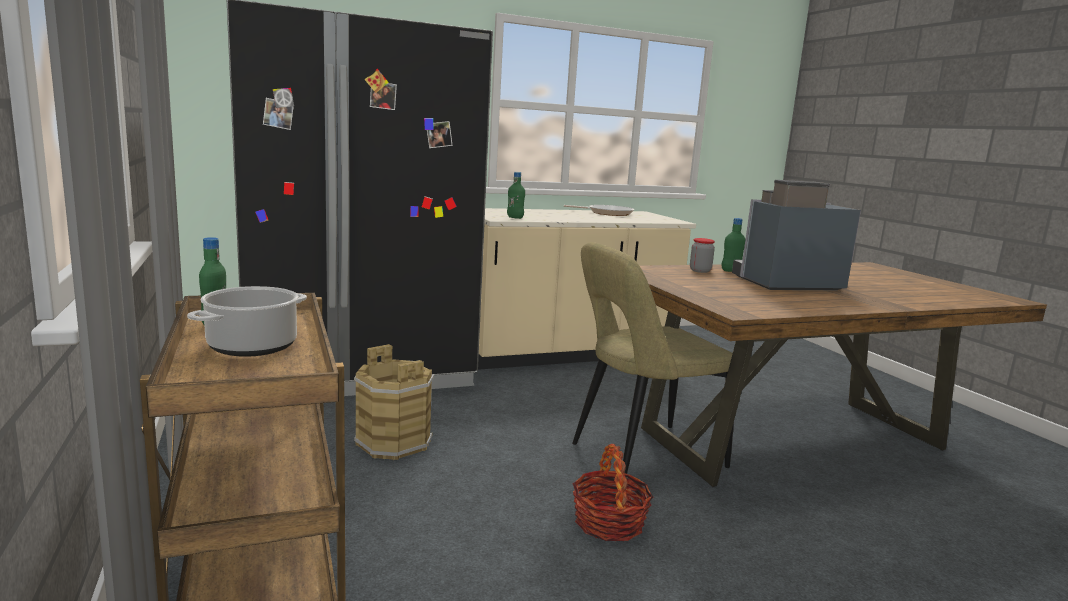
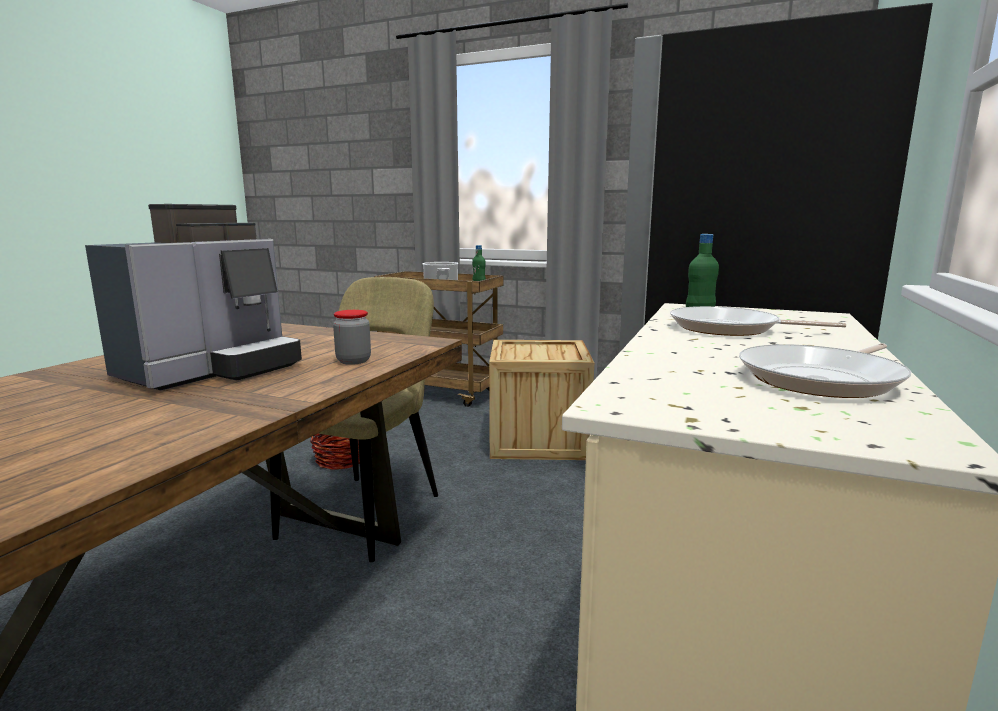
camera: 135 degrees right, 0 degrees up
brown bucket [354,344,434,460] -> crate [489,340,594,460]
green bottle [722,218,745,272] -> none
none -> frying pan [670,306,846,336]

